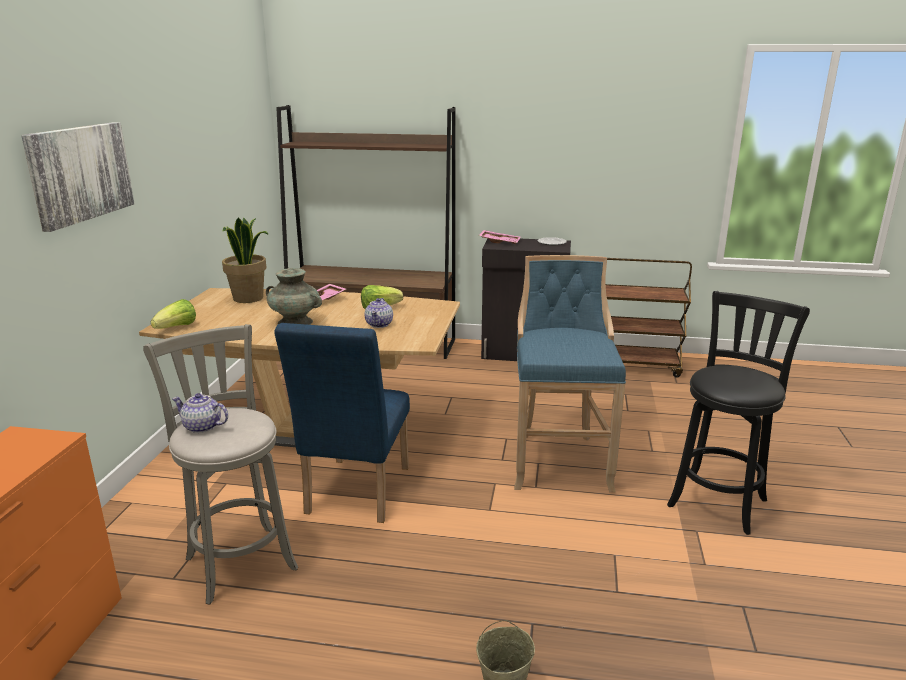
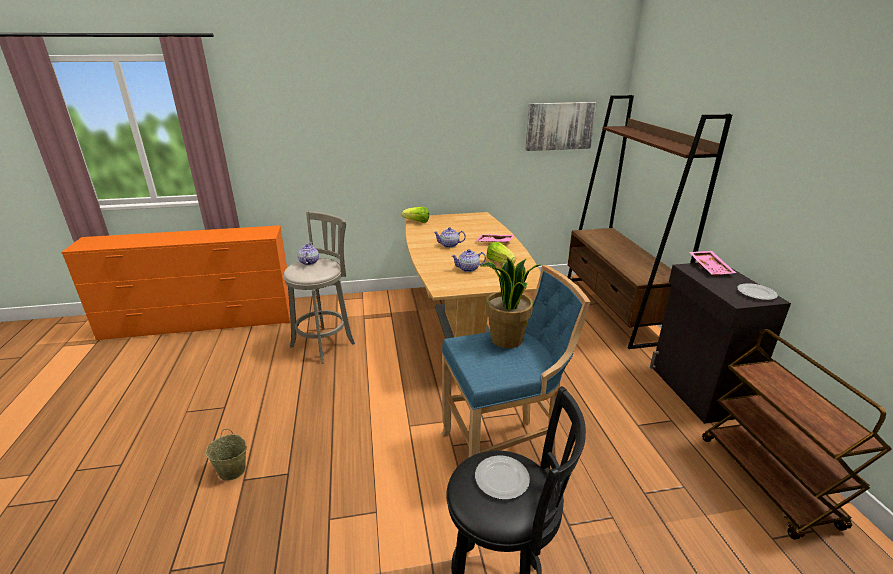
camera: 70 degrees right, 5 degrees up
picture [21,122,135,232] -> picture moved to [525,102,597,151]
potted plant [222,217,269,303] -> potted plant moved to [481,258,542,348]
turquoise vase [266,268,322,325] -> teapot [433,227,466,248]
blue chair [274,323,410,523] -> none
none -> plate [475,455,530,500]

